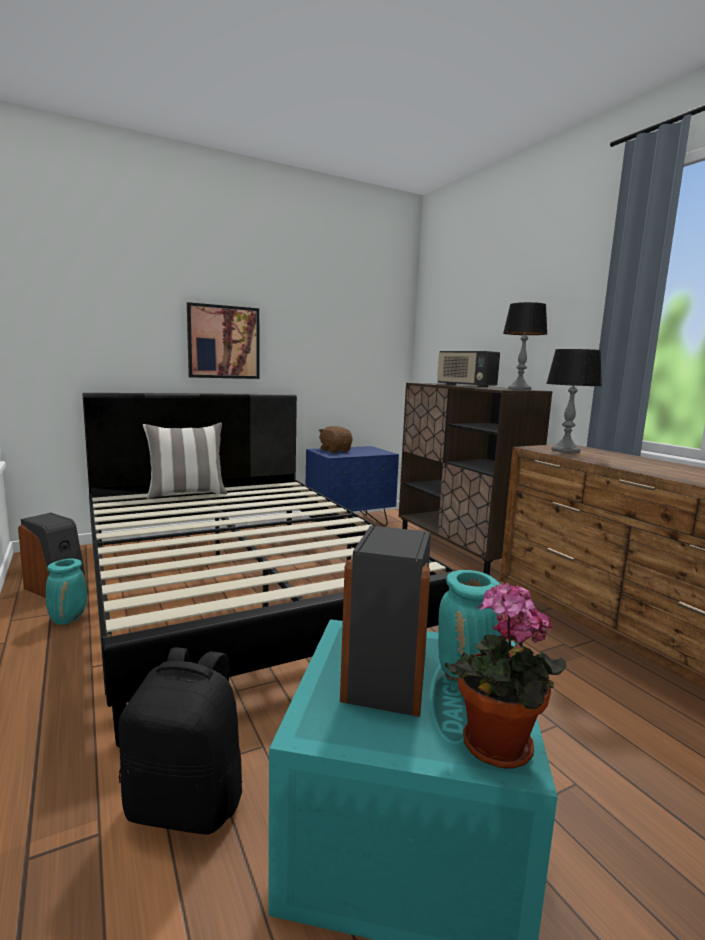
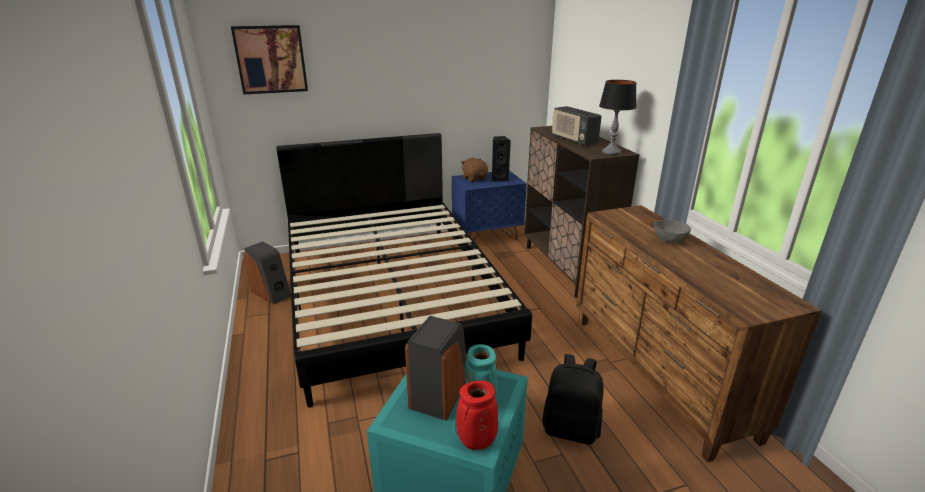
camera: 10 degrees right, 15 degrees up
turquoise vase [46,559,87,625] -> none
black backpack [118,647,243,834] -> black backpack moved to [543,354,604,445]
pillow [143,423,227,499] -> none
picture [187,302,259,379] -> picture moved to [231,25,308,94]
potted plant [445,582,566,769] -> red vase [456,380,498,450]
table lamp [546,349,602,453] -> none
none -> black speaker [492,136,511,182]
none -> grey bowl [654,219,691,243]

